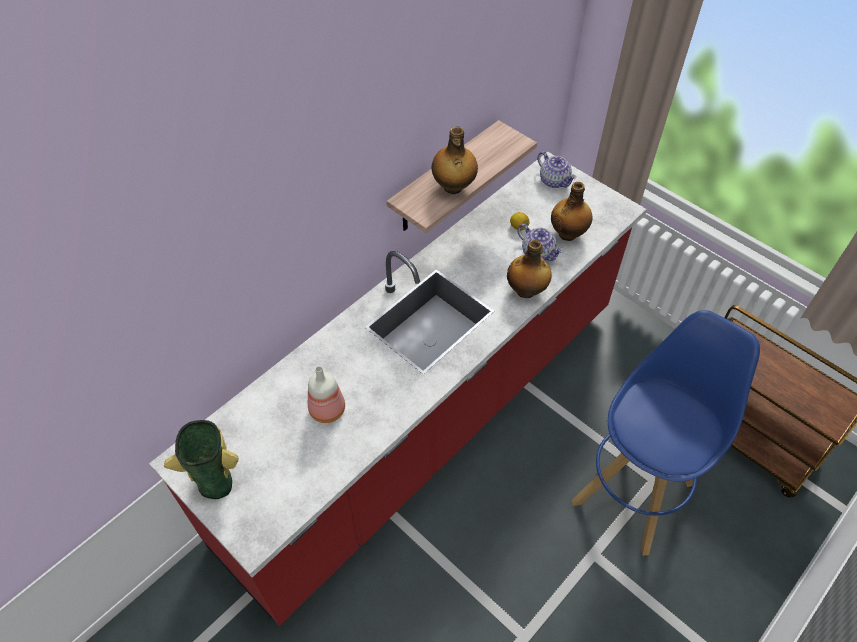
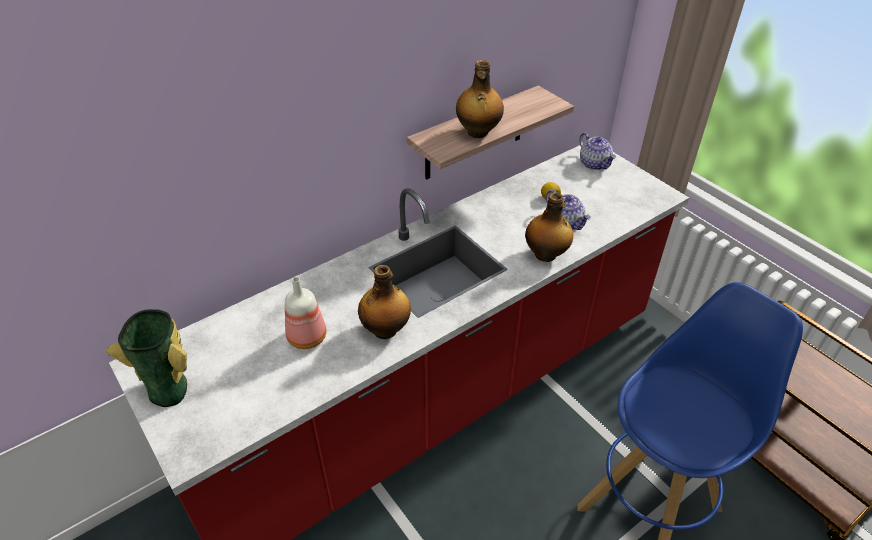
camera: 10 degrees right, 10 degrees down
bottle [551,182,593,241] -> bottle moved to [358,265,411,339]

